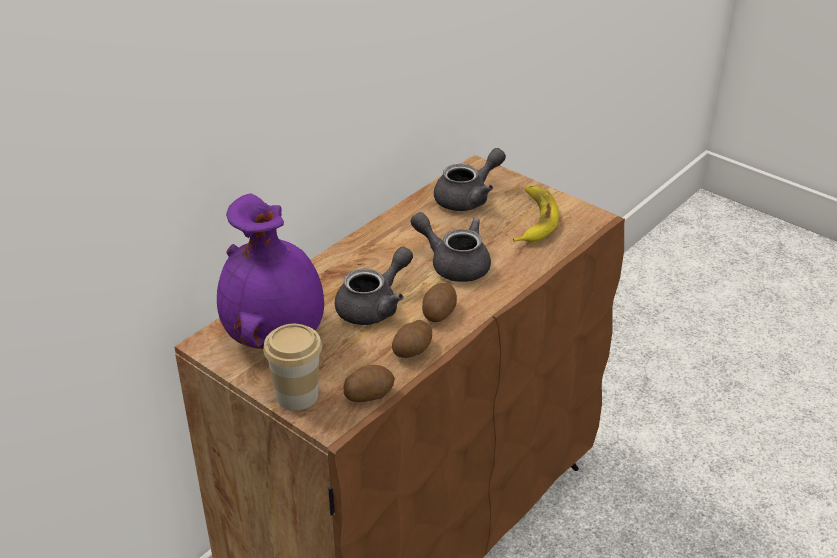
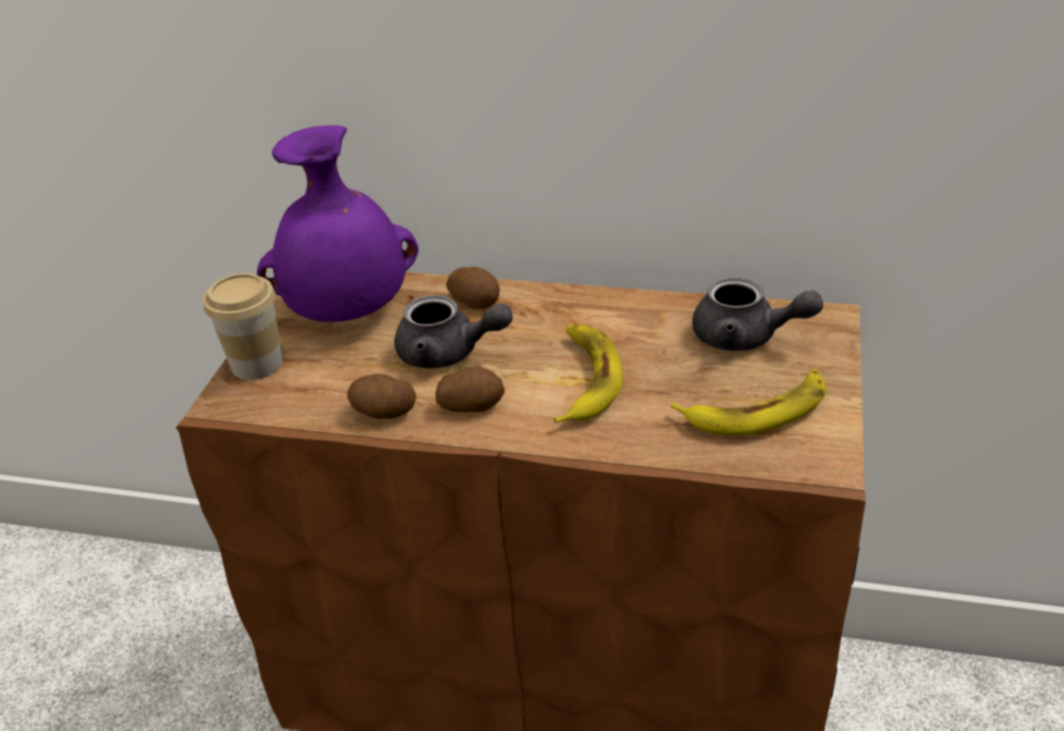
camera: 65 degrees right, 0 degrees up
potato [344,365,395,402] -> potato moved to [446,267,500,309]
grey teapot [410,212,491,282] -> banana [554,325,623,423]

